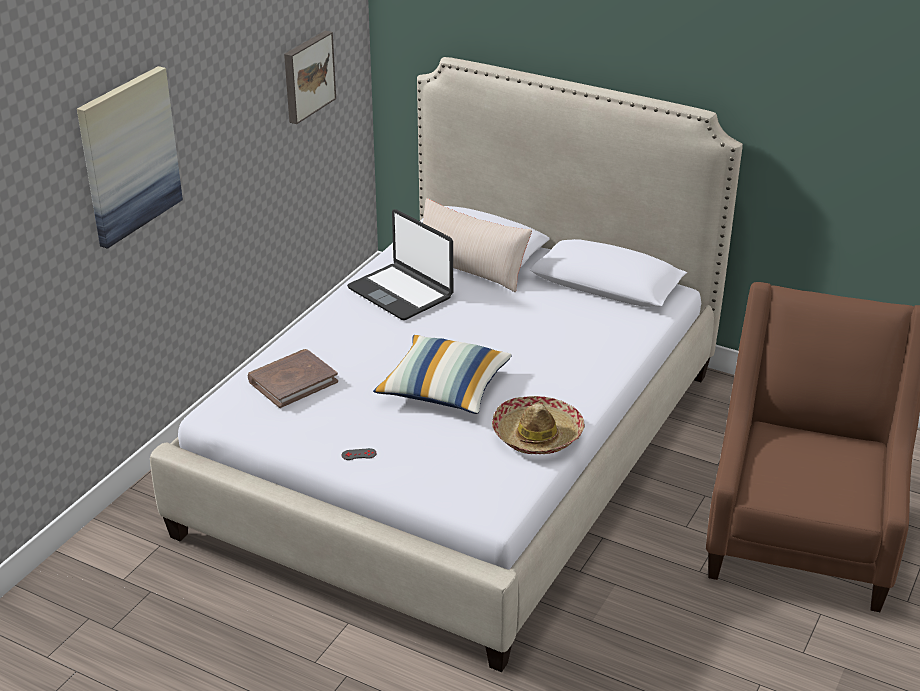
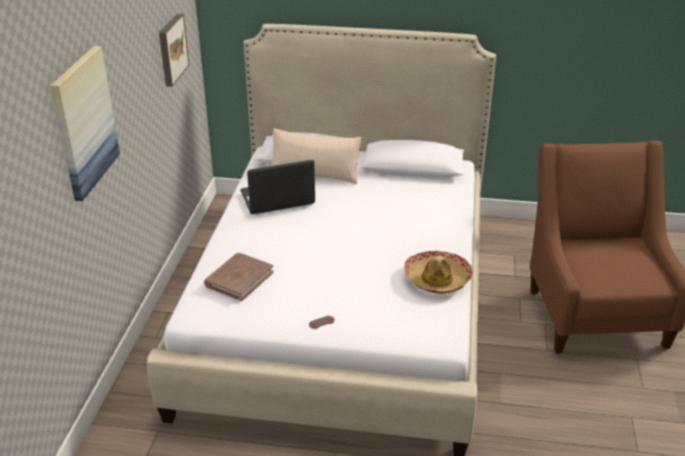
camera: 20 degrees left, 0 degrees up
laptop [347,209,453,320] -> laptop turned 135 degrees clockwise [240,160,315,214]
pillow [373,335,512,414] -> none

